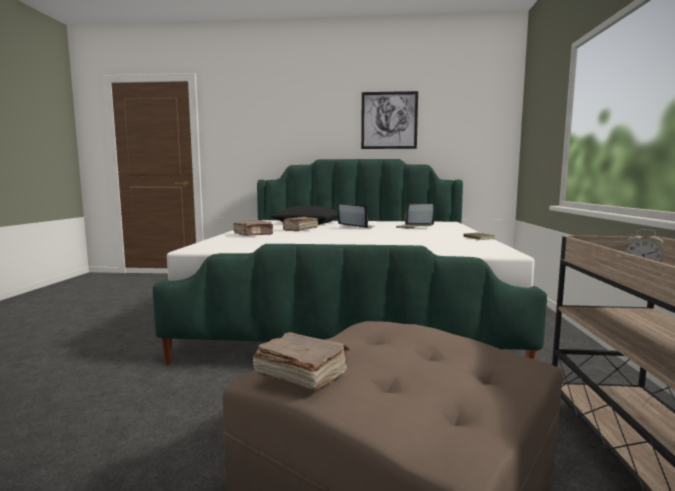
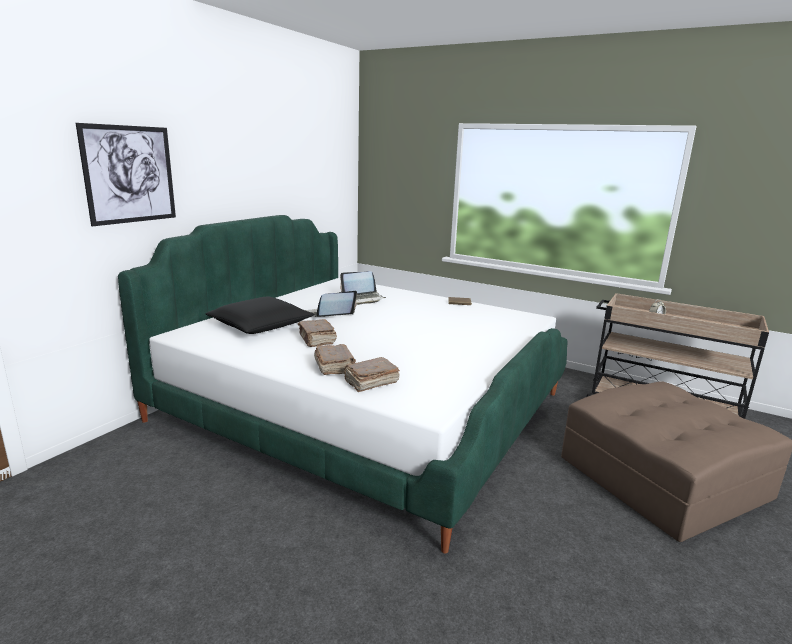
camera: 65 degrees left, 10 degrees up
brown book [253,332,350,391] -> brown book moved to [344,357,400,392]
picture [361,91,418,149] -> picture moved to [76,123,176,226]

